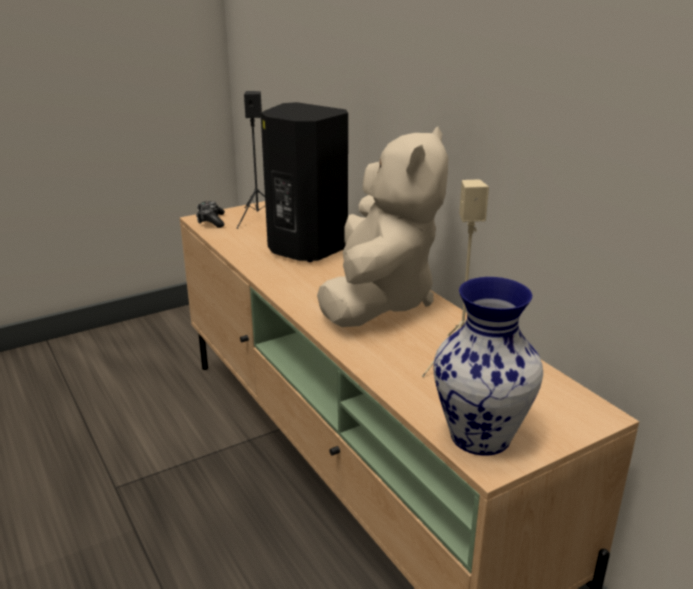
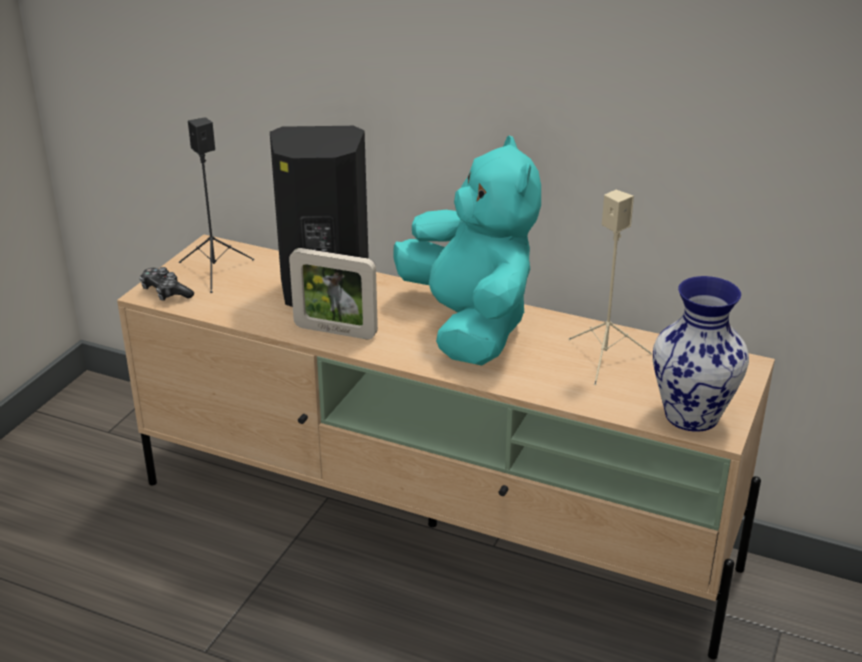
camera: 35 degrees left, 5 degrees up
beige plush toy [317,127,448,327] -> turquoise plush toy [393,135,541,366]
none -> picture frame [289,248,378,339]

